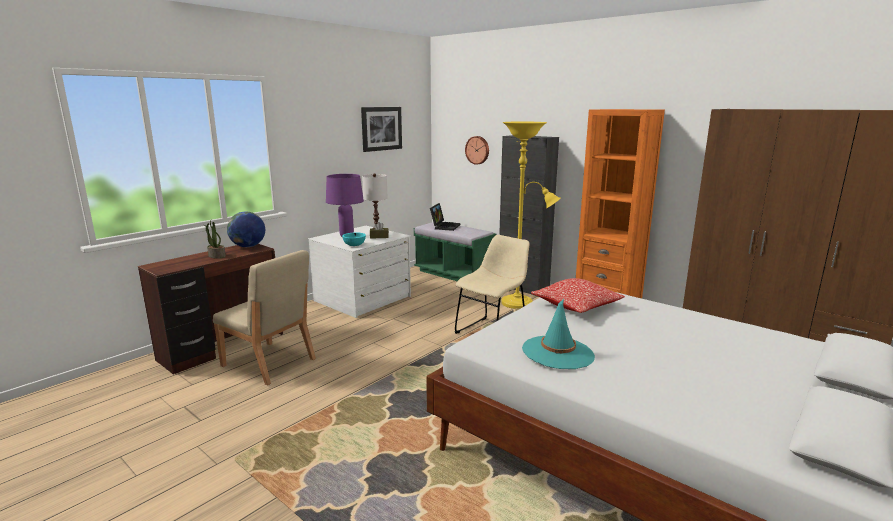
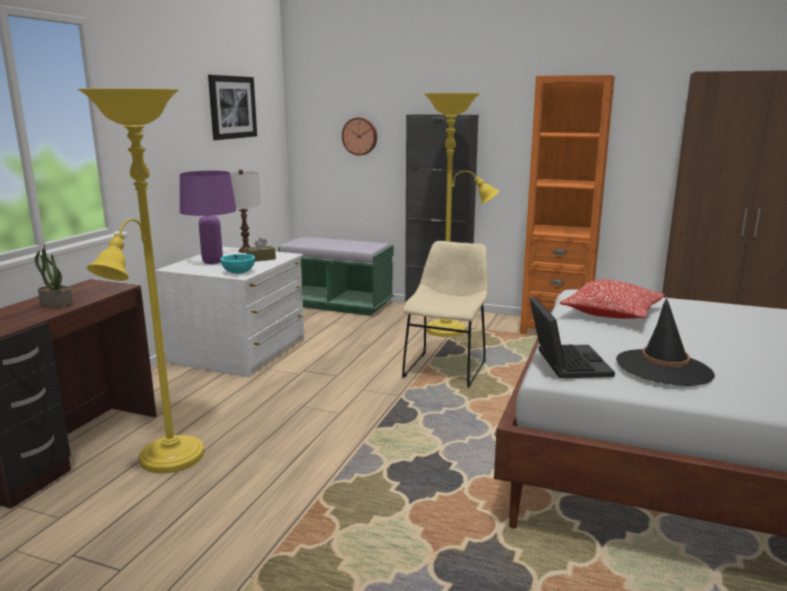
camera: 20 degrees left, 0 degrees up
beige chair [213,250,316,386] -> yellow floor lamp [78,88,204,473]
globe [227,211,265,247] -> none
laptop [430,203,460,231] -> laptop moved to [529,297,615,378]
turquoise hat [522,299,595,369] -> black hat [616,298,715,386]

